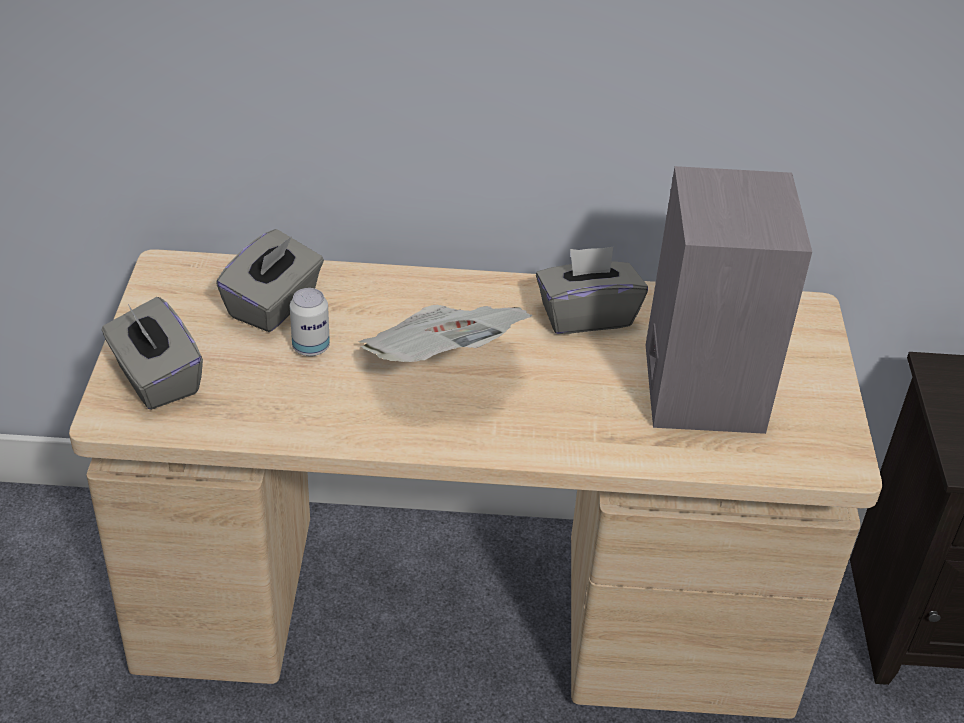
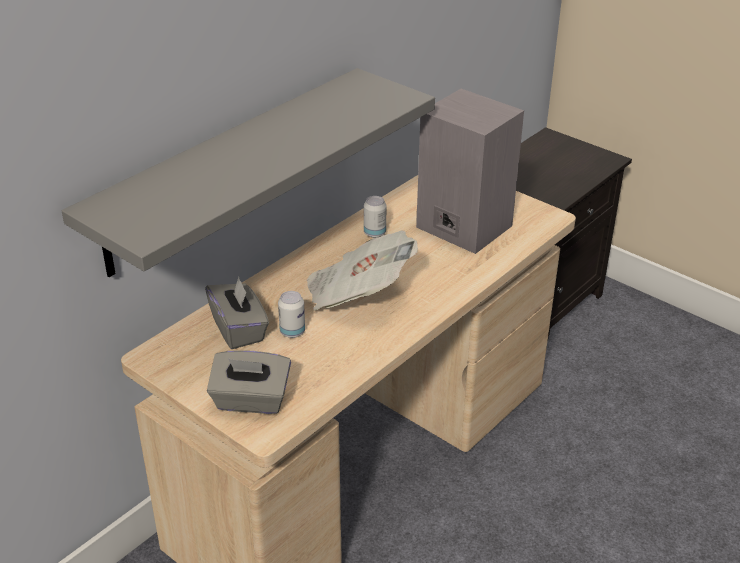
camera: 50 degrees left, 5 degrees down
grey tissue box [536,247,648,334] -> can [364,196,387,238]
none -> grey shelf [62,68,435,277]

